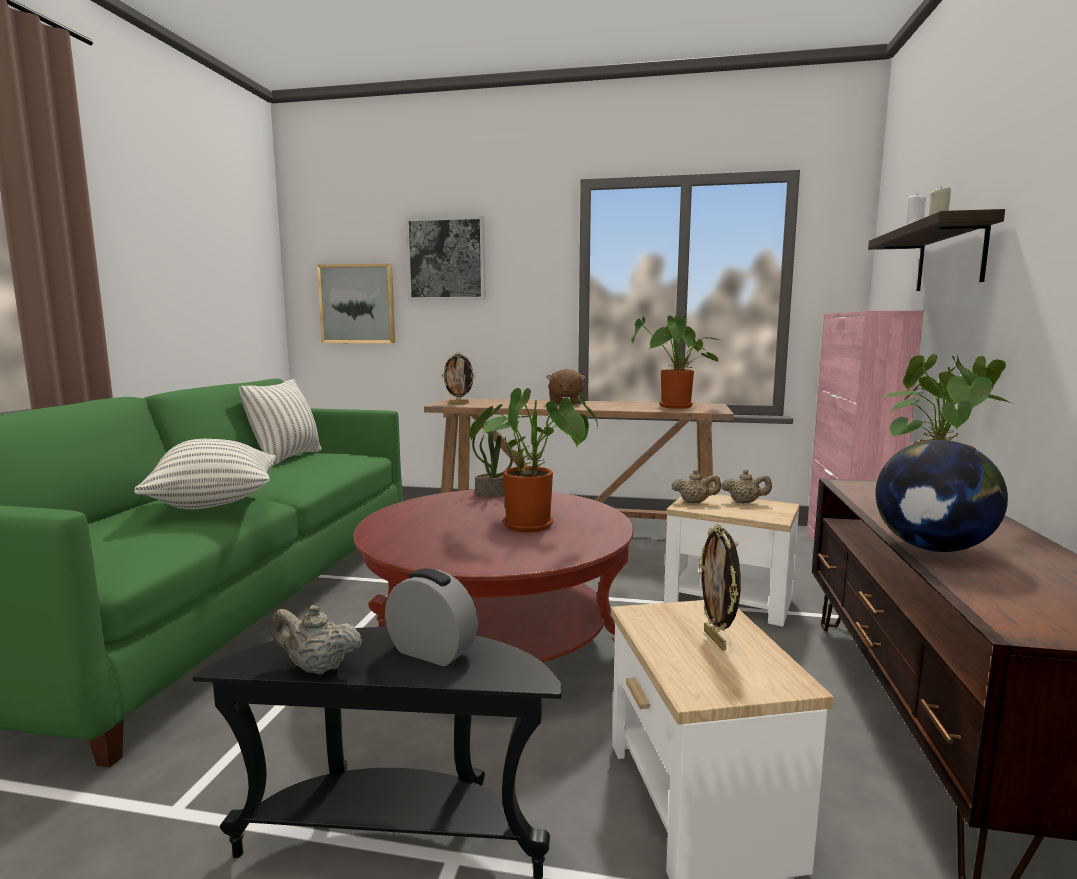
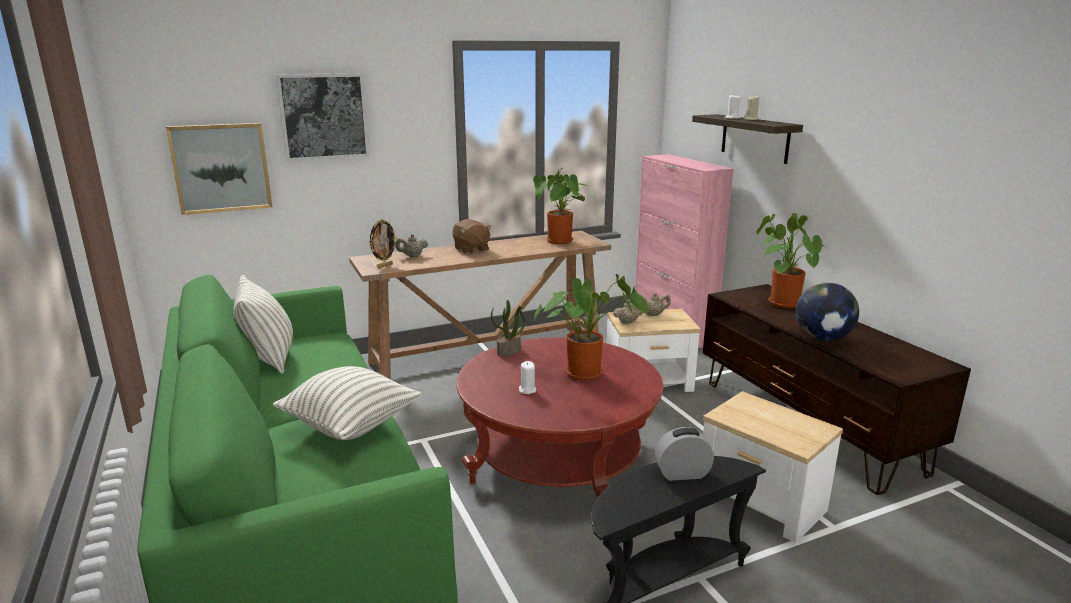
camera: 35 degrees left, 10 degrees up
beige teapot [271,605,362,674] -> beige teapot moved to [395,234,428,257]
picture frame [698,524,741,651] -> none
none -> white candle [519,361,536,394]

